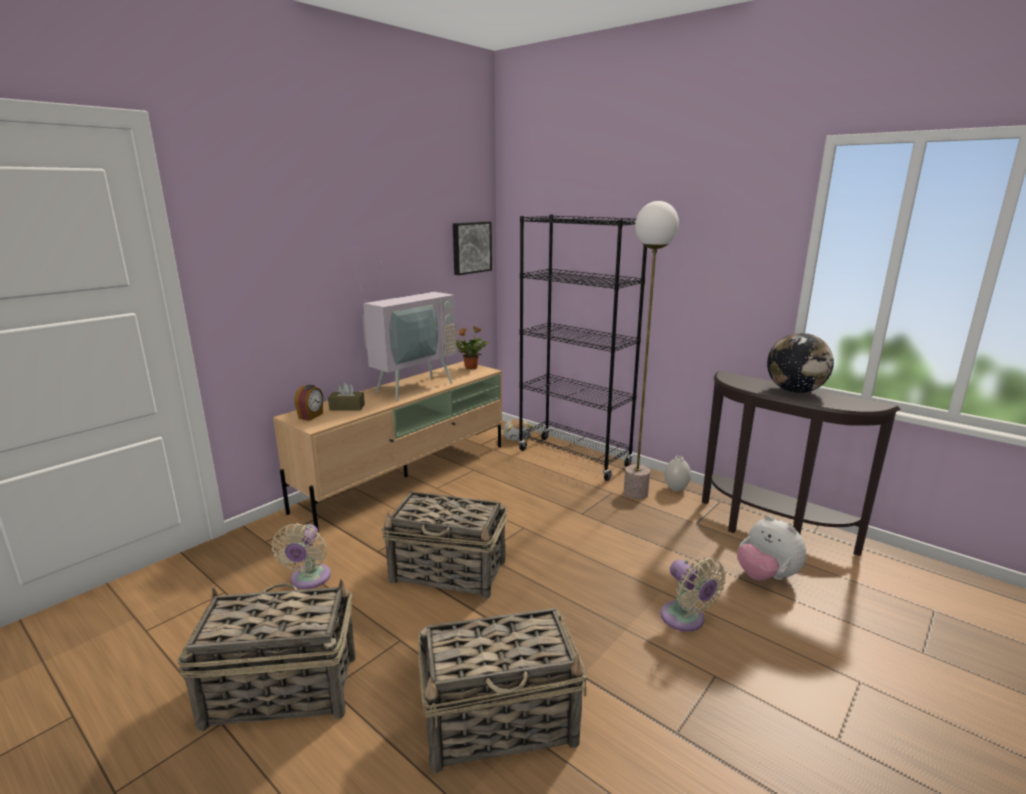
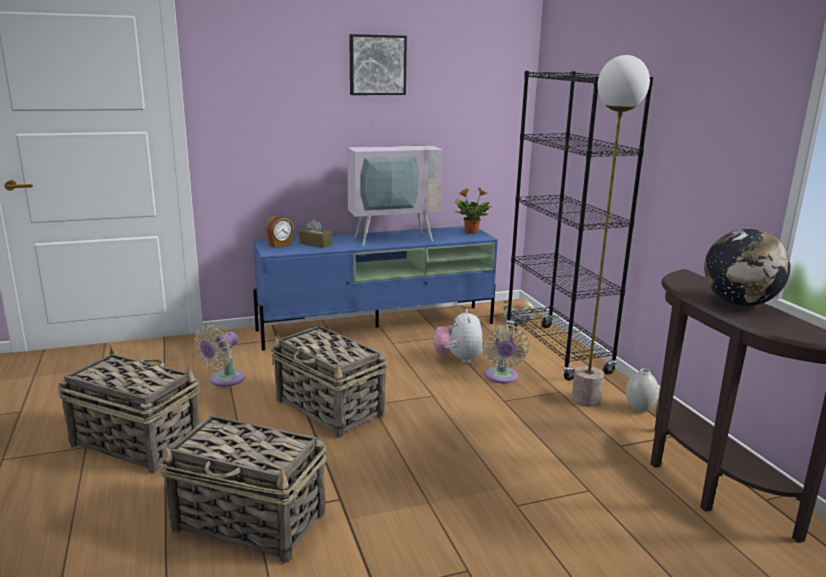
camera: 30 degrees right, 0 degrees up
beige tv stand [273,361,502,532] -> blue tv stand [253,226,498,351]
picture [453,221,492,275] -> picture moved to [349,34,407,95]
beige fan [660,557,726,632] -> beige fan moved to [482,324,529,384]
plush toy [737,515,807,581] -> plush toy moved to [434,309,483,364]

